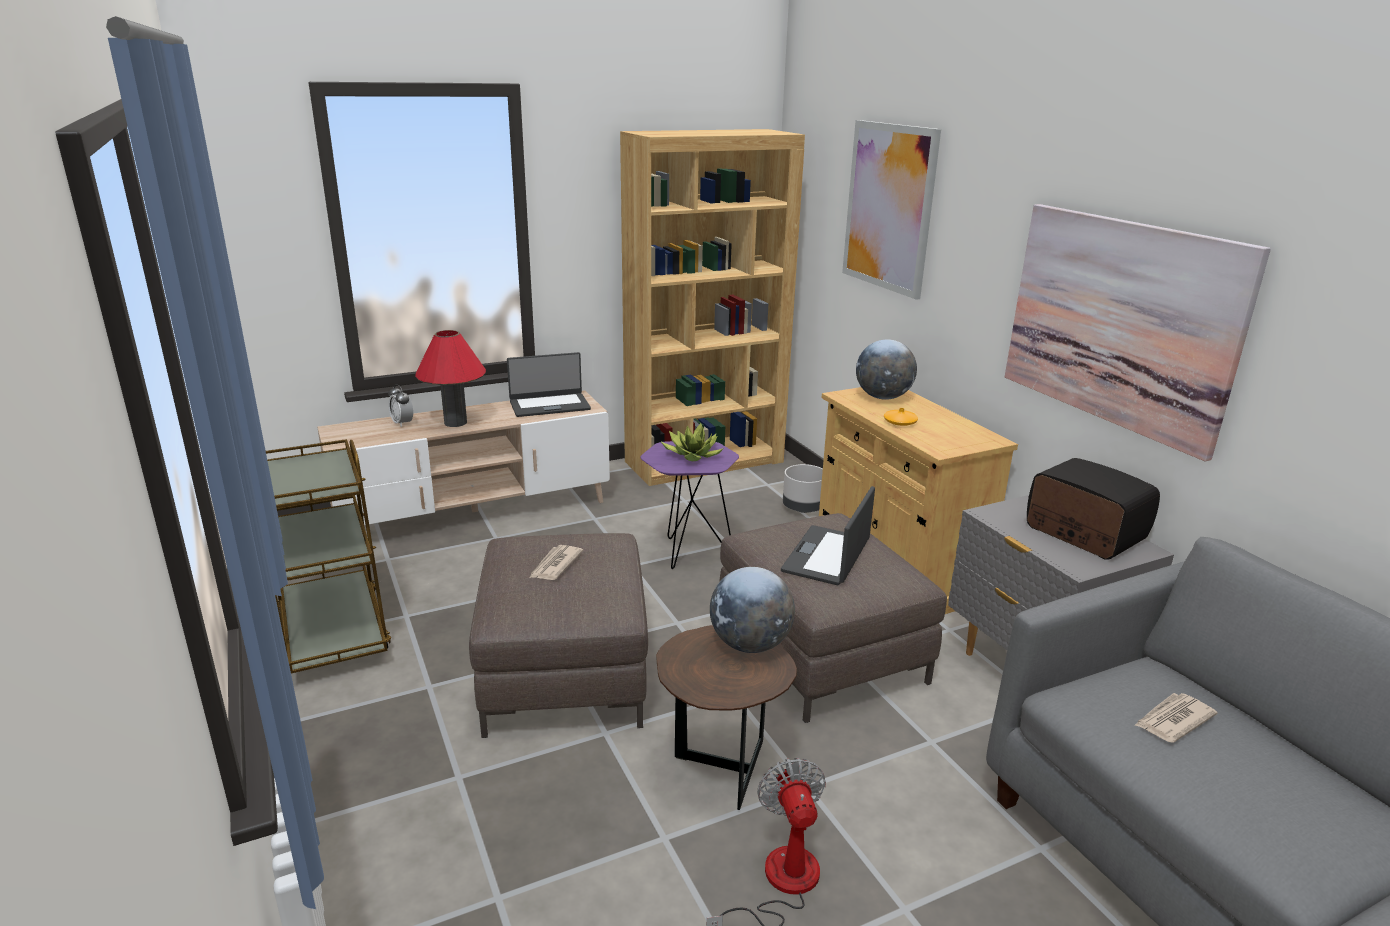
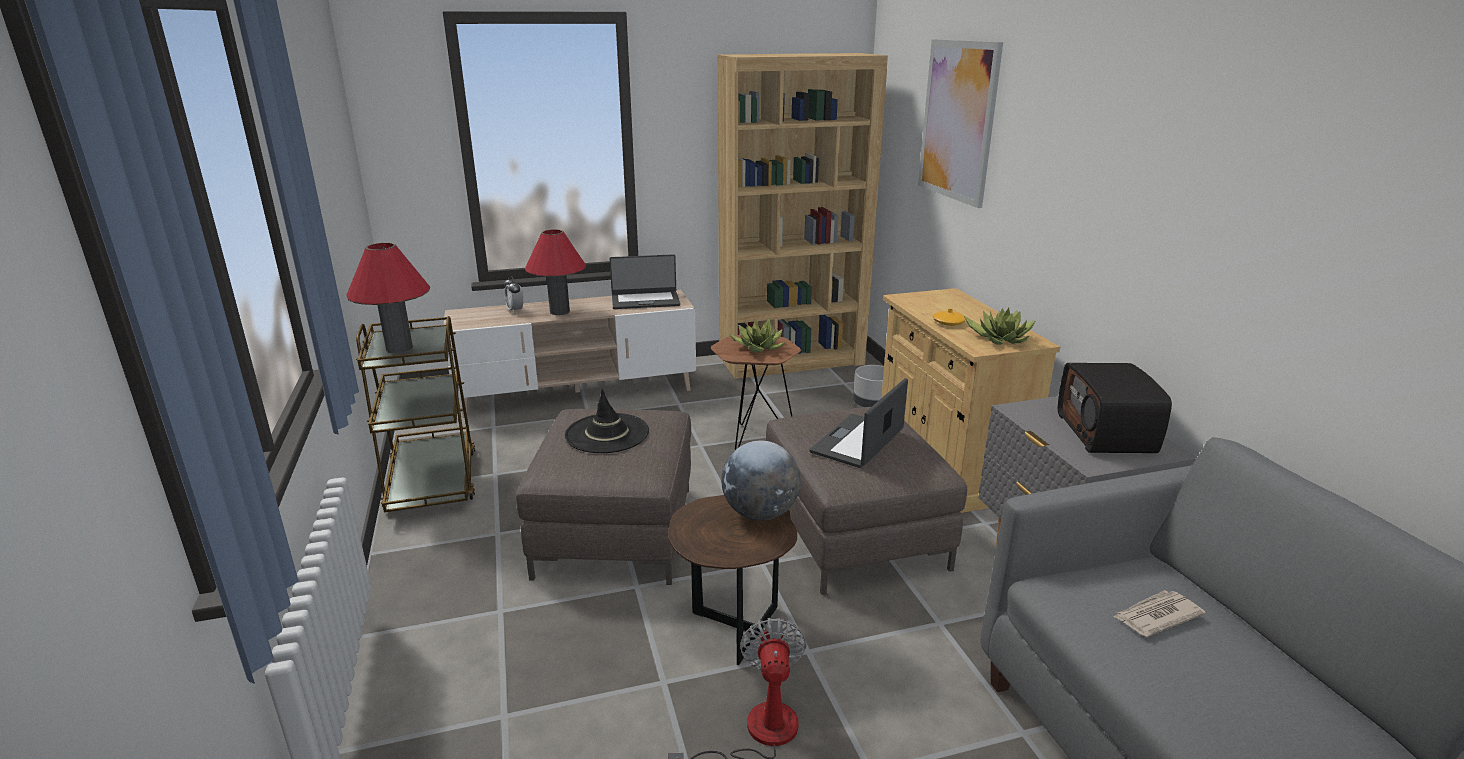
camera: 10 degrees right, 0 degrees up
newspaper [529,545,583,580] -> black hat [565,389,649,453]
purple side table [640,441,739,569] -> brown side table [711,335,801,450]
globe [856,339,917,400] -> none
picture [1005,204,1271,461] -> none
radio [1027,458,1160,560] -> radio turned 150 degrees counterclockwise [1058,363,1172,453]
none -> red table lamp [346,243,430,353]
none -> potted plant [964,308,1036,345]

